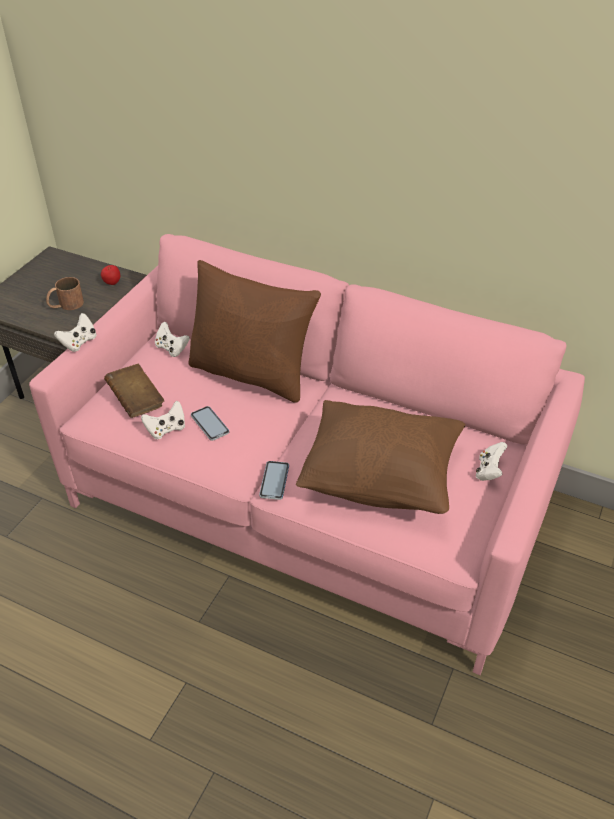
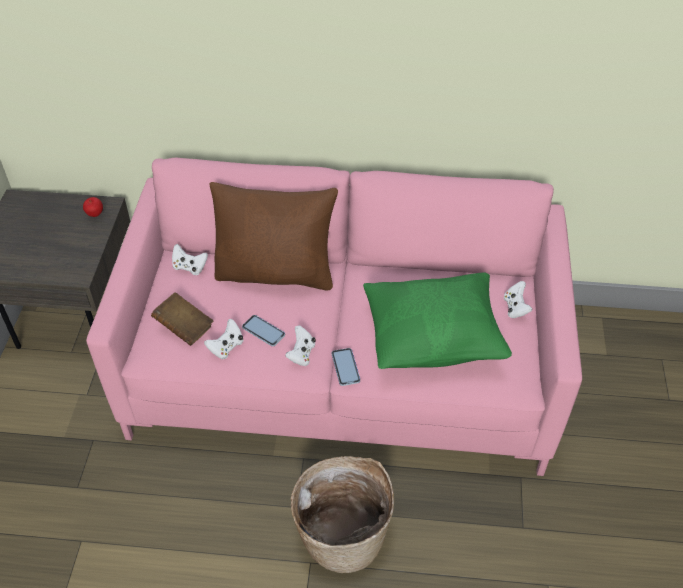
camera: 20 degrees left, 5 degrees up
brown mug [46,277,84,310] -> none
white game controller [54,313,97,352] -> white game controller moved to [285,325,316,366]
brown pillow [296,400,465,514] -> green pillow [363,272,512,369]
none -> basket [291,456,394,573]

